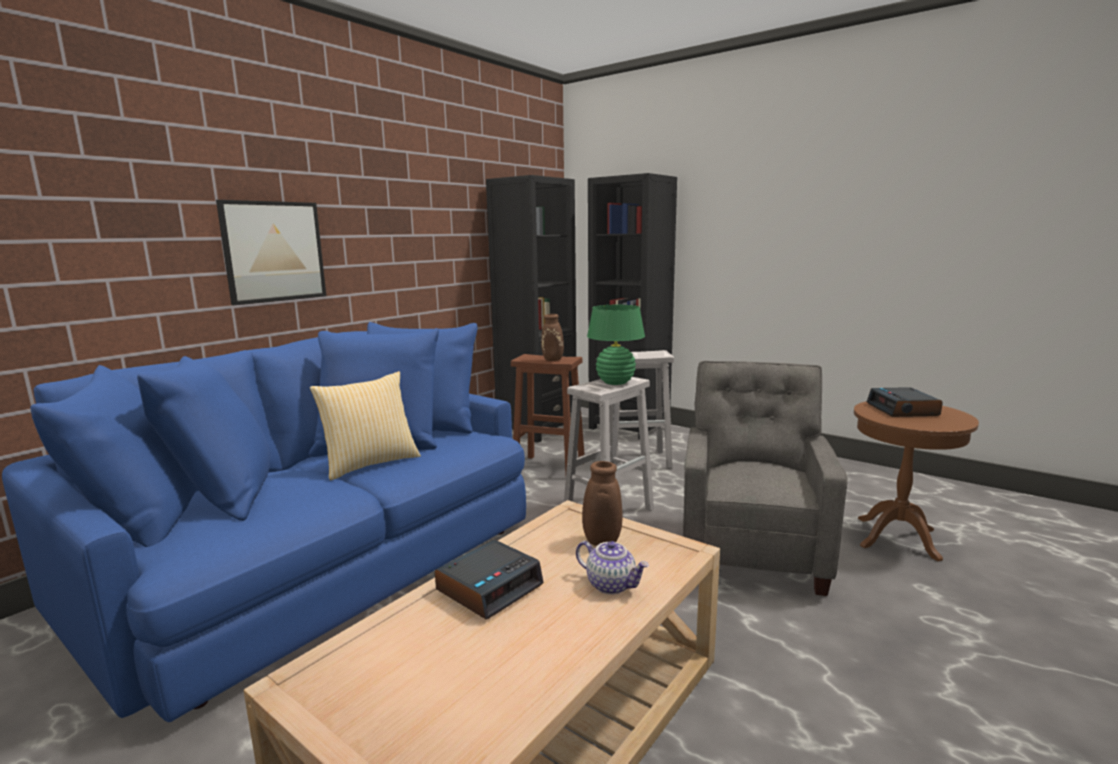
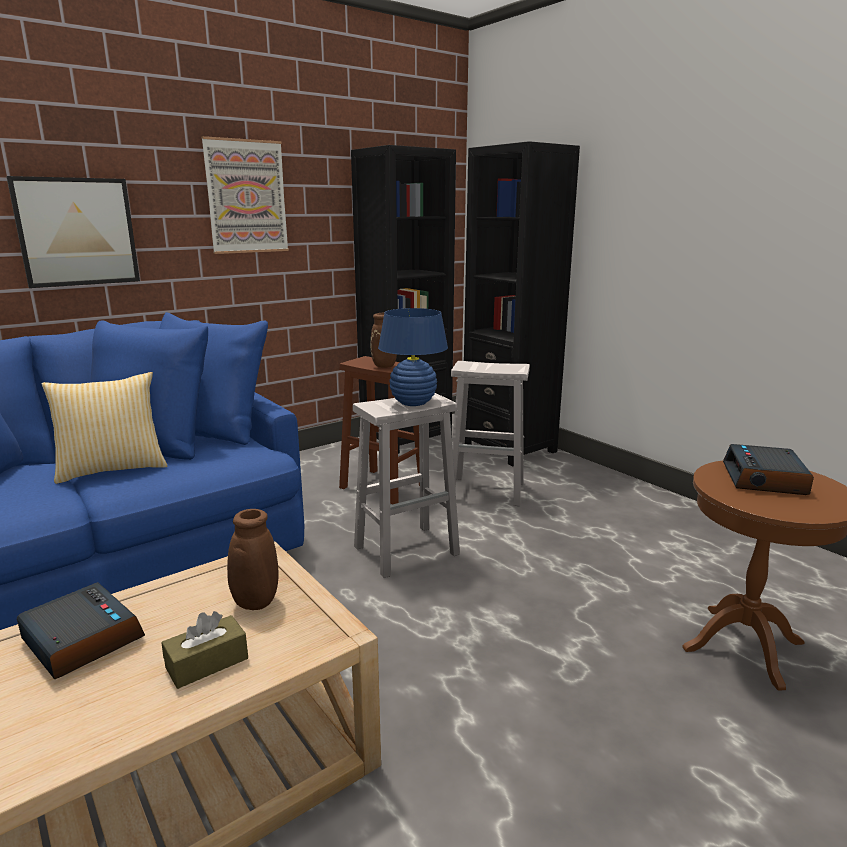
camera: 15 degrees right, 5 degrees up
alarm clock [435,540,544,620] -> alarm clock turned 105 degrees counterclockwise [17,583,145,679]
teapot [576,541,649,594] -> brown tissue box [161,611,248,689]
green table lamp [587,305,645,385] -> blue table lamp [378,308,448,406]
grey armchair [683,361,848,596] -> none
none -> picture [201,136,289,254]

